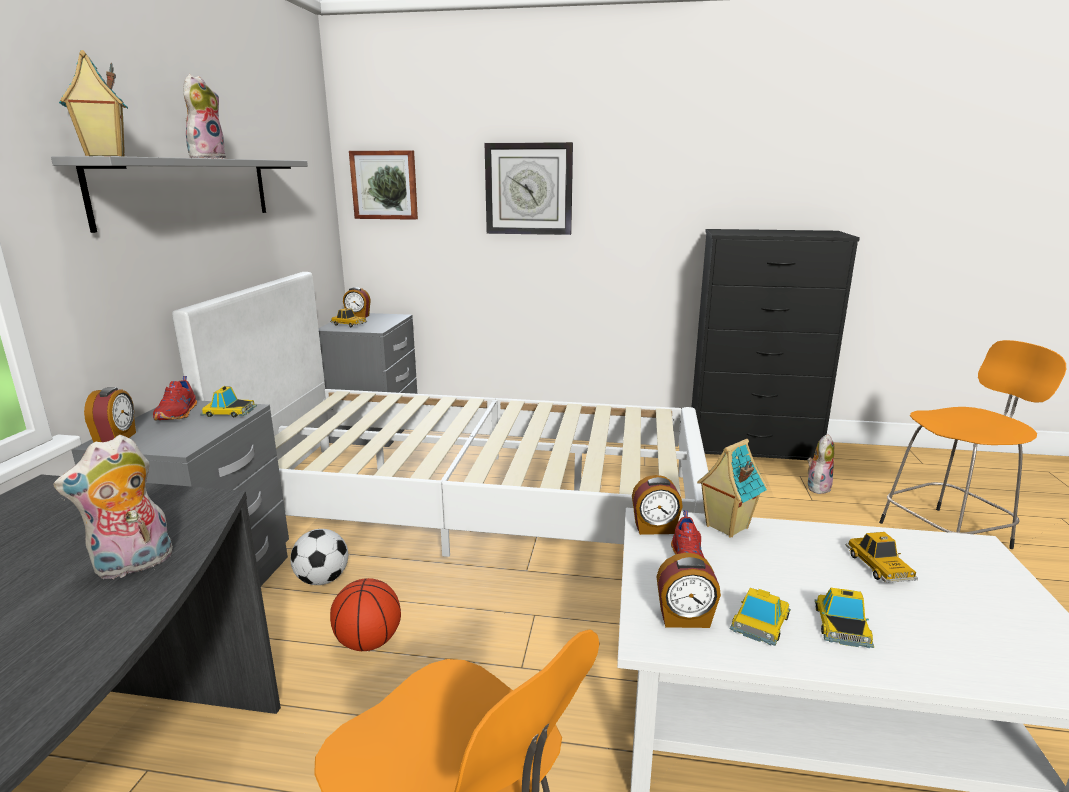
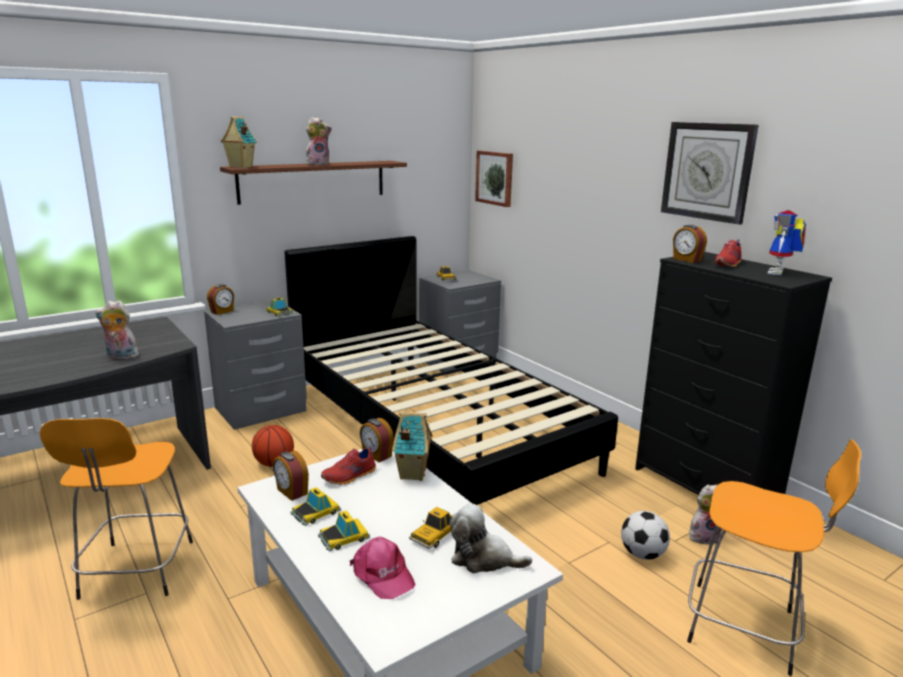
camera: 45 degrees right, 0 degrees up
grey shelf [51,156,308,233] -> brown shelf [220,161,407,205]
red shoe [153,376,197,420] -> red shoe moved to [714,239,742,267]
white bed [172,272,708,557] -> black bed [285,236,618,505]
football [290,529,348,585] -> football moved to [621,511,670,560]
alarm clock [343,287,371,318] -> alarm clock moved to [673,225,707,263]
wall clock [485,142,573,235] -> wall clock moved to [661,122,759,225]
toy car [730,588,791,646] -> toy car turned 150 degrees clockwise [291,487,341,526]
none -> pink cap [350,537,415,599]
none -> plush toy [449,503,532,573]
none -> toy robot [767,210,806,275]

